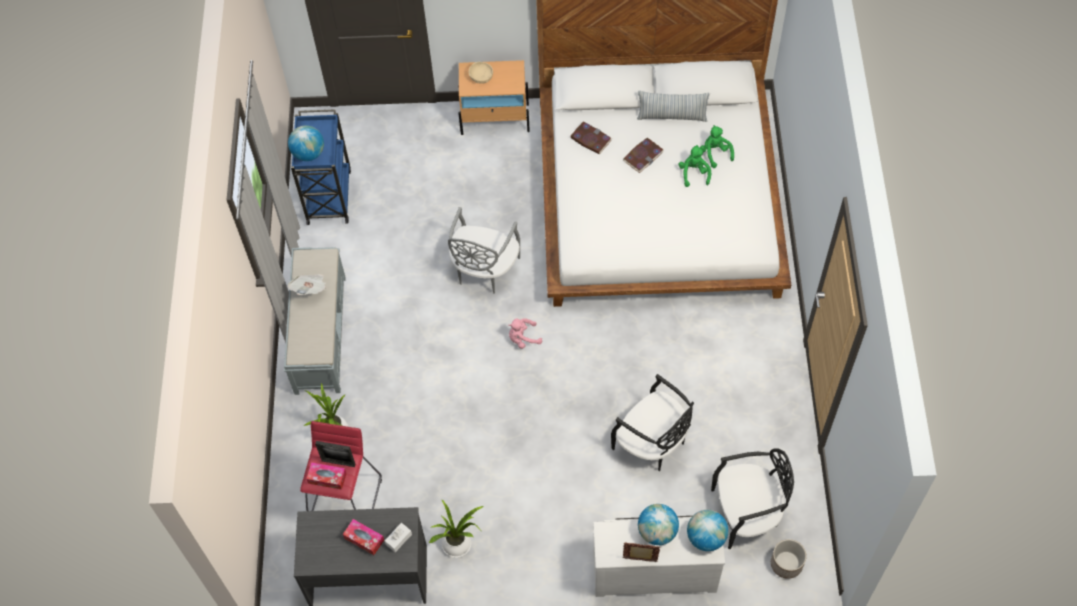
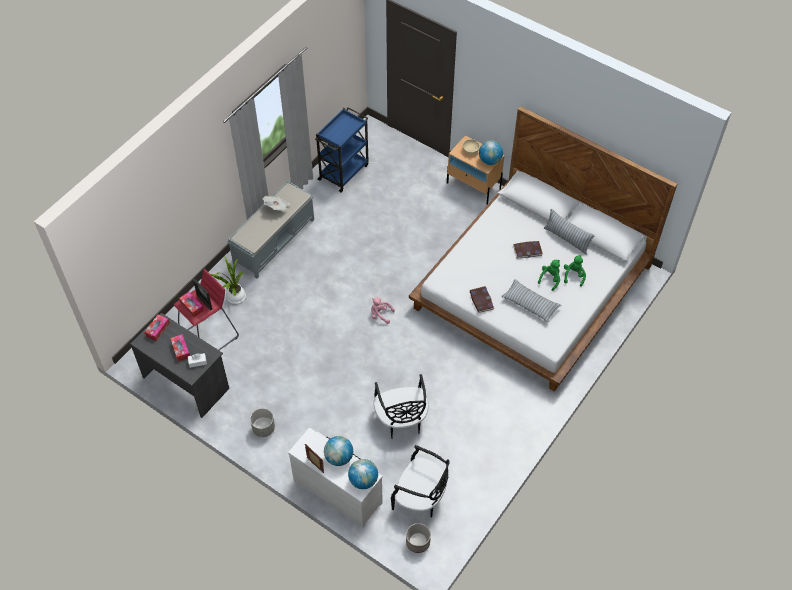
camera: 35 degrees right, 5 degrees down
globe [288,125,324,161] -> globe moved to [479,140,503,165]
potted plant [429,499,484,558] -> none
grey chair [448,207,520,294] -> none
book [571,121,612,154] -> book moved to [470,286,494,313]
none -> tissue box [145,314,170,341]
none -> grey planter [250,408,275,437]
none -> pillow [501,279,561,323]

